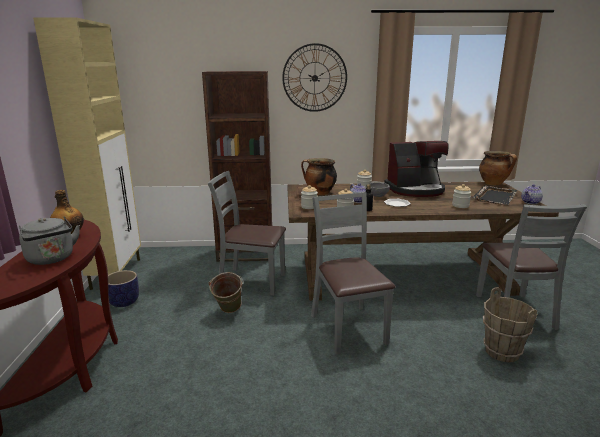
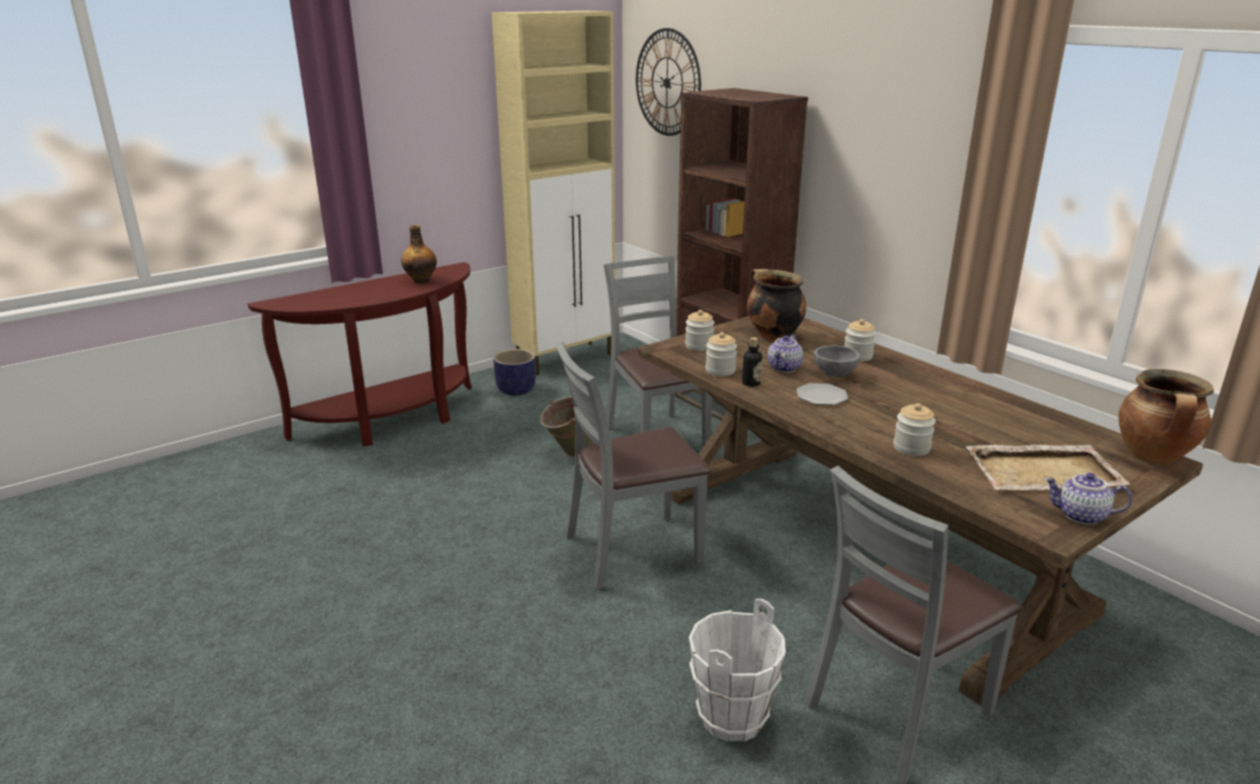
camera: 55 degrees right, 5 degrees up
grey kettle [19,217,80,265] -> none
wall clock [282,43,347,112] -> wall clock moved to [636,28,701,136]
grey chair [311,192,396,355] -> grey chair turned 150 degrees counterclockwise [556,341,711,590]
coffee machine [384,141,449,197] -> none
black tray [472,185,517,205] -> beige tray [966,445,1131,490]
brown bucket [483,287,537,362] -> white bucket [689,599,786,742]

